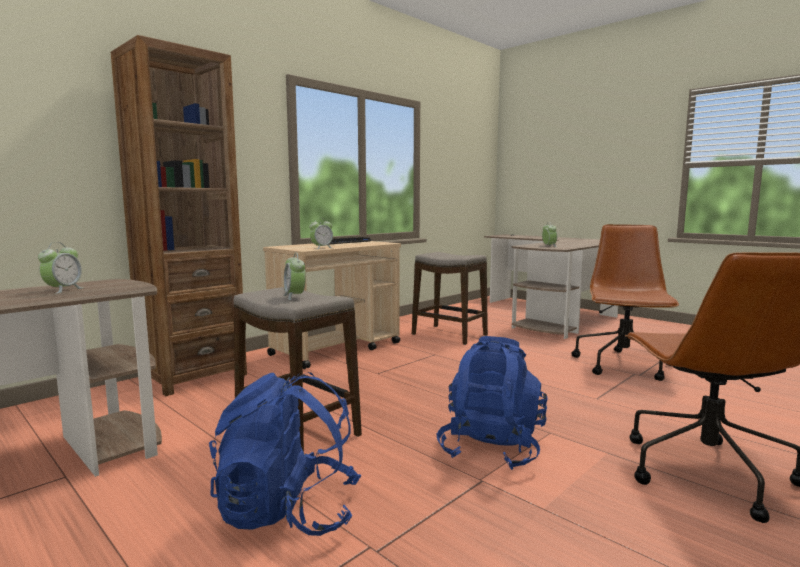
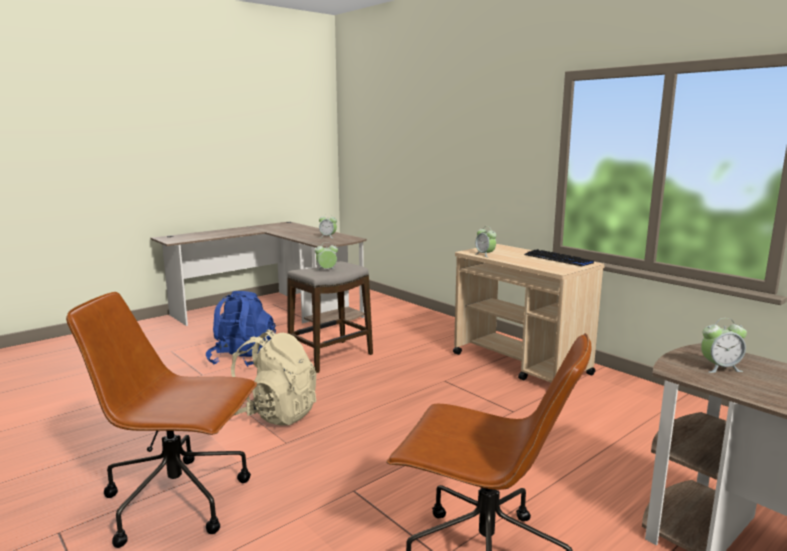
camera: 95 degrees right, 5 degrees up
brown bookcase [111,35,247,396] -> none
stool [412,252,488,345] -> none
blue backpack [437,336,548,470] -> beige backpack [231,329,316,425]

